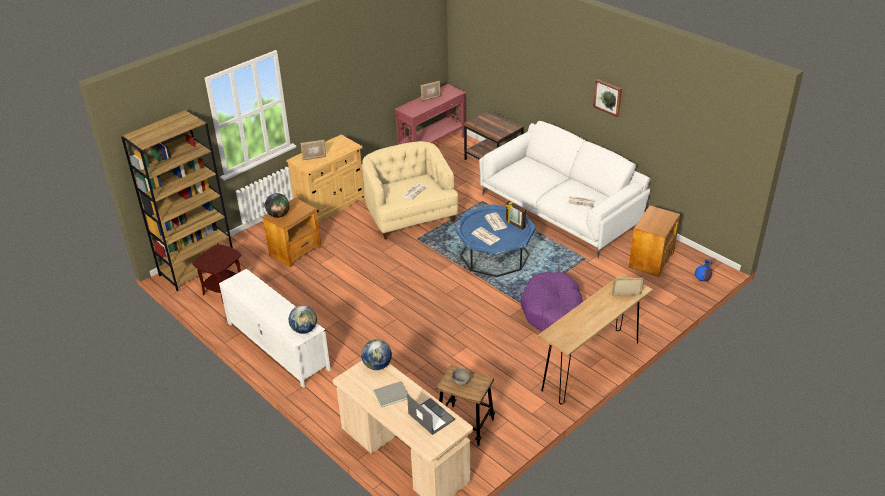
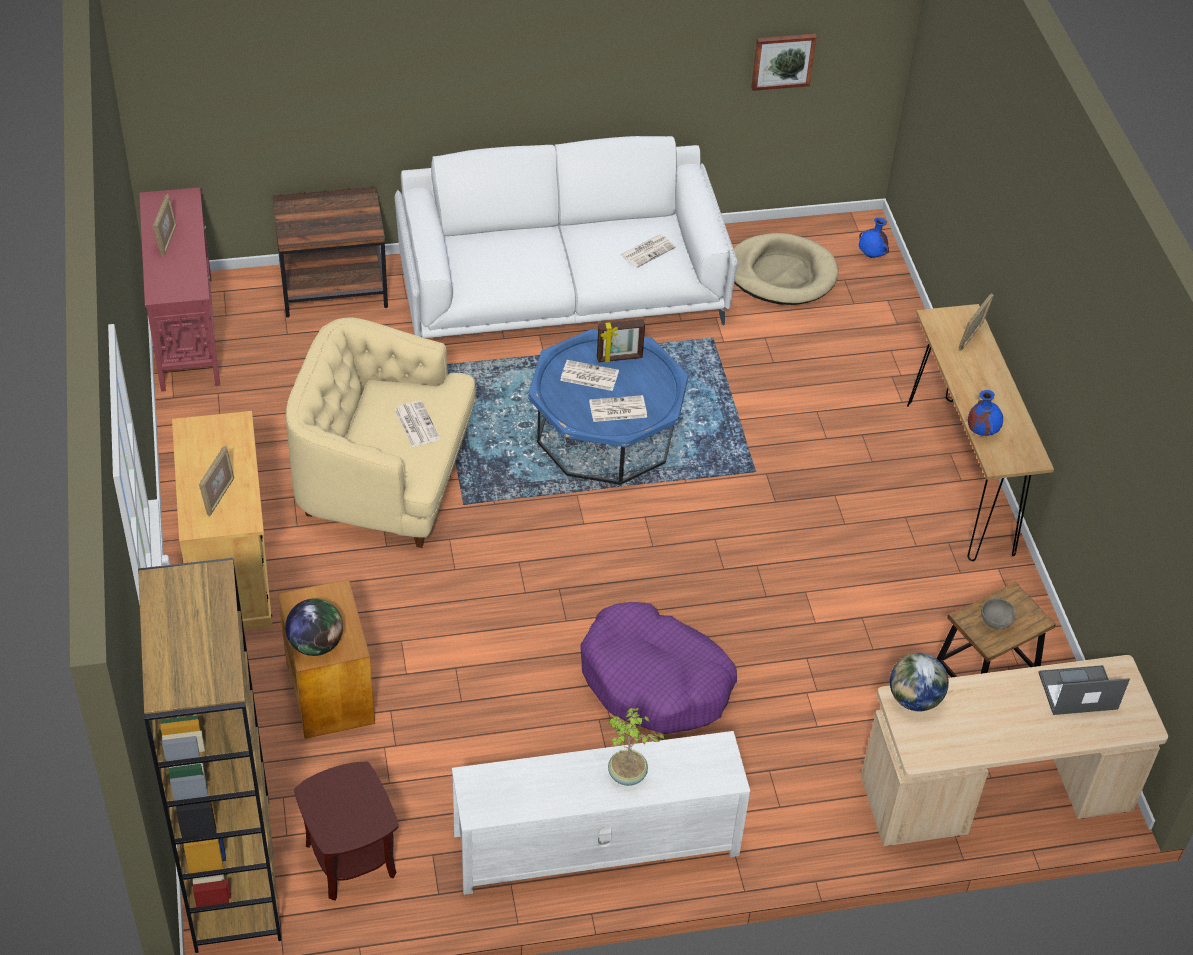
camera: 60 degrees left, 10 degrees up
globe [289,305,317,334] -> none
grey book [374,381,409,407] -> none
purple dog bed [521,272,583,331] -> purple dog bed moved to [580,602,737,734]
picture [593,79,622,117] -> picture moved to [751,34,817,91]
brown side table [629,205,680,277] -> beige dog bed [734,233,838,305]
none -> potted plant [607,708,666,786]
none -> blue vase [968,390,1003,436]

